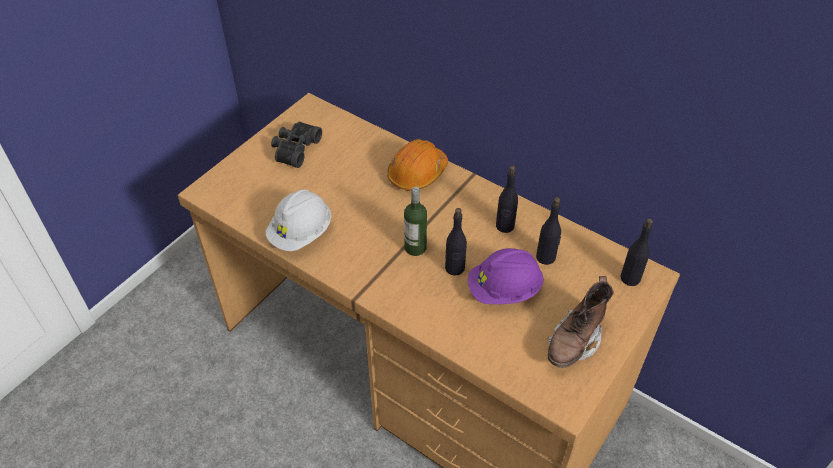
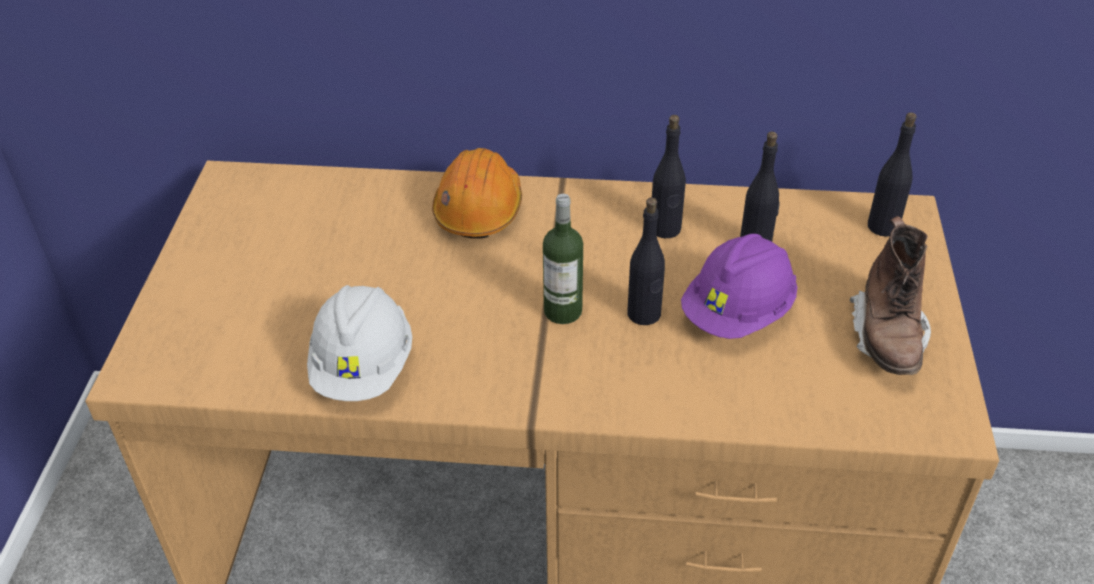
camera: 30 degrees left, 5 degrees down
black binoculars [271,122,322,168] -> none

